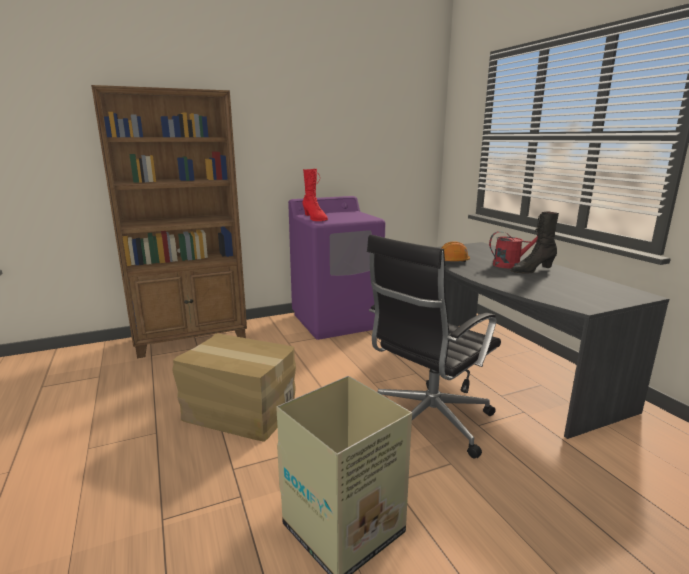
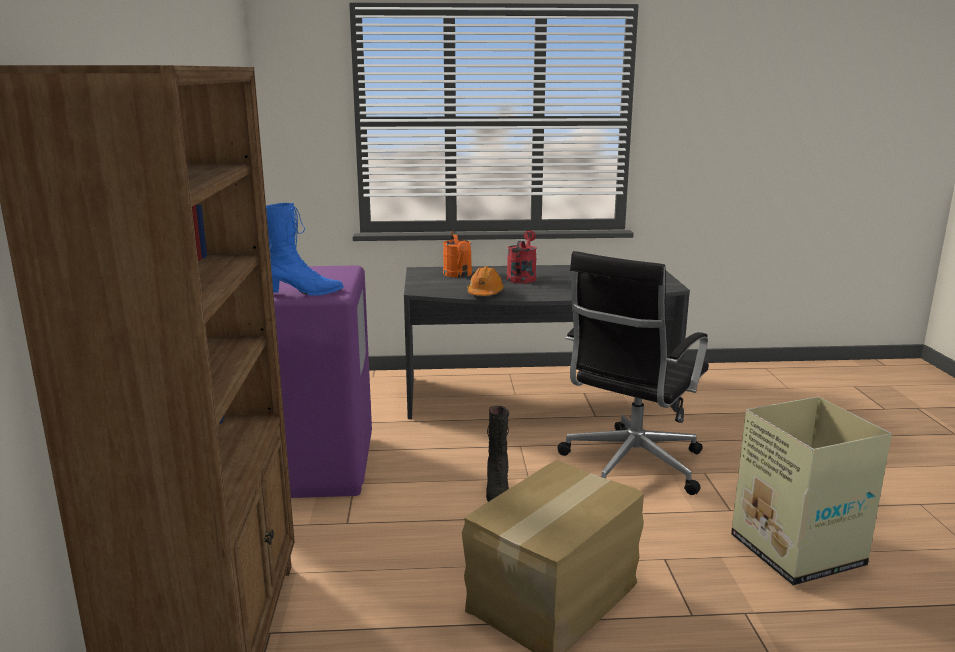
camera: 70 degrees left, 0 degrees up
red boot [302,169,328,221] -> blue boot [266,203,343,296]
black office chair [367,235,501,459] -> black office chair turned 60 degrees clockwise [557,251,709,495]
black boot [511,211,559,274] -> black boot moved to [486,406,509,502]
none -> orange watering can [443,231,472,277]

